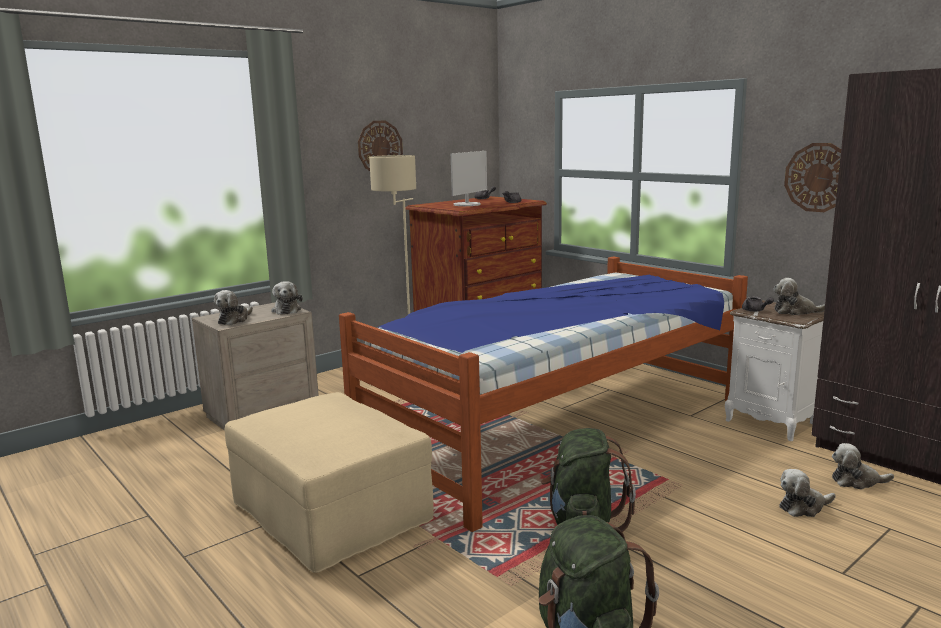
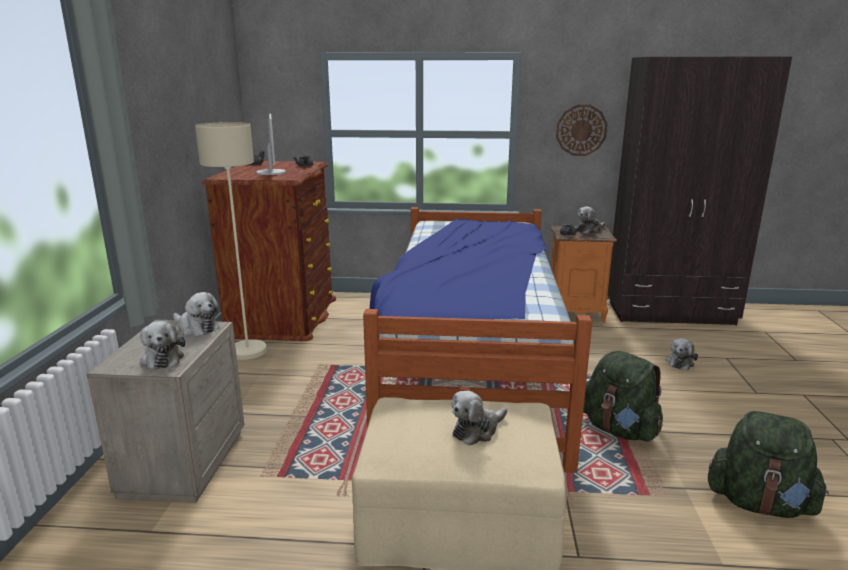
camera: 45 degrees left, 5 degrees up
wall clock [358,121,403,171] -> none
white nightstand [725,300,824,441] -> orange nightstand [551,226,617,323]
plush toy [832,443,894,490] -> plush toy moved to [452,391,507,445]

